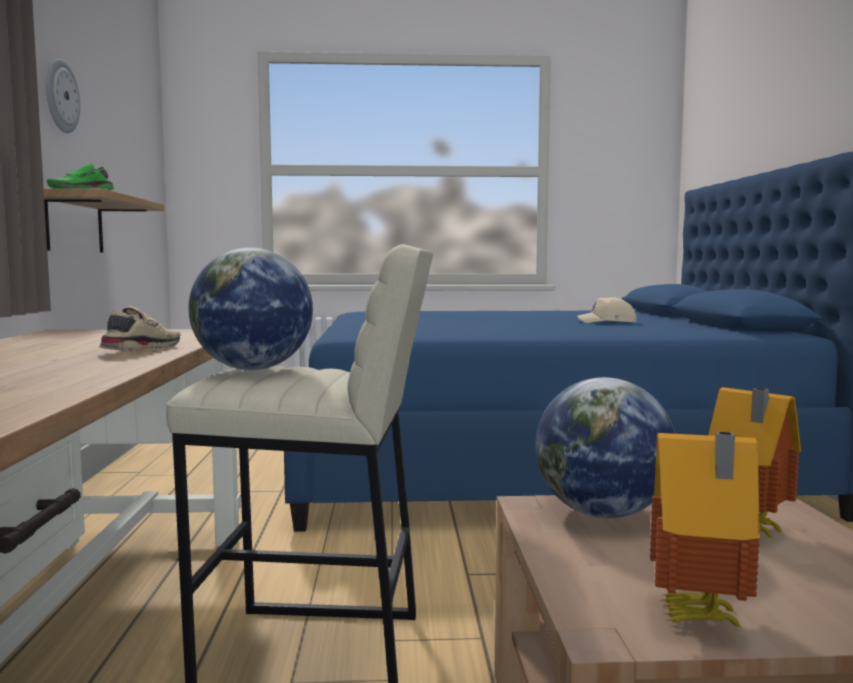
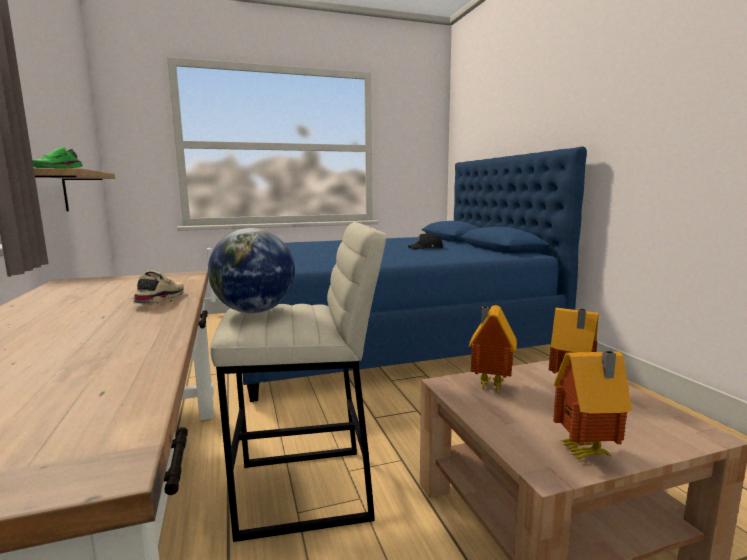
camera: 15 degrees left, 5 degrees up
wall clock [46,59,80,133] -> none
globe [535,377,675,518] -> toy house [469,305,517,392]
beige cap [577,297,636,323] -> black cap [408,233,443,250]

